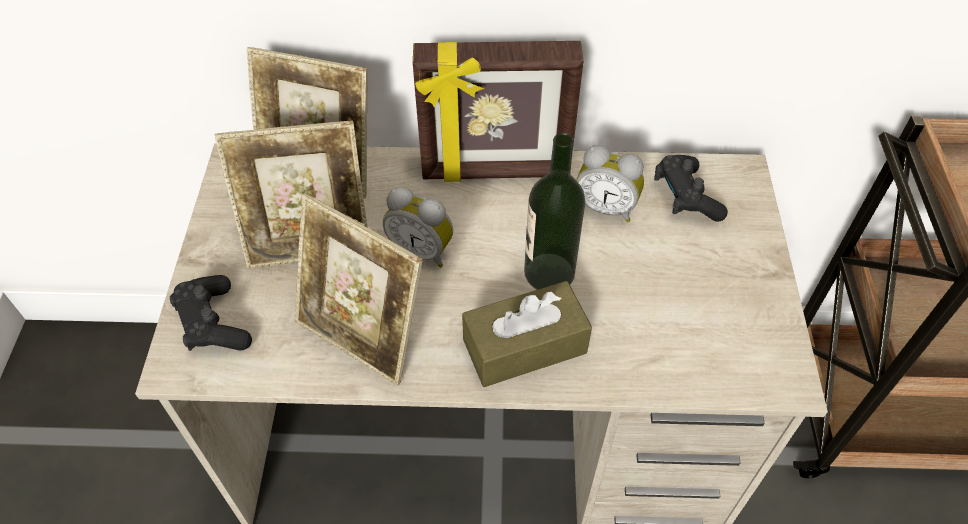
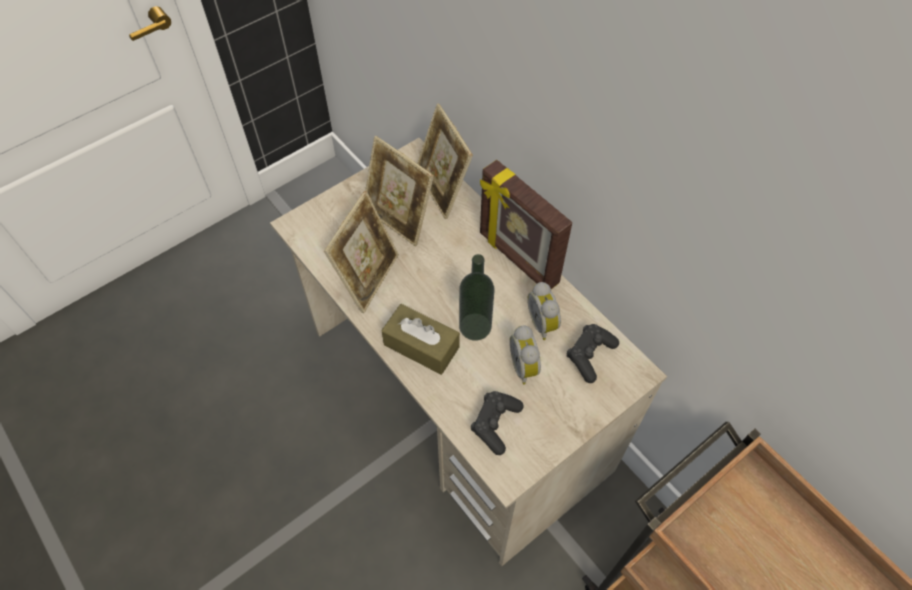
camera: 50 degrees right, 5 degrees up
black game controller [170,275,252,351] -> black game controller moved to [471,391,523,455]
picture frame [294,193,423,386] -> picture frame turned 150 degrees counterclockwise [324,191,399,313]
alarm clock [383,187,453,268] -> alarm clock moved to [510,326,541,385]

